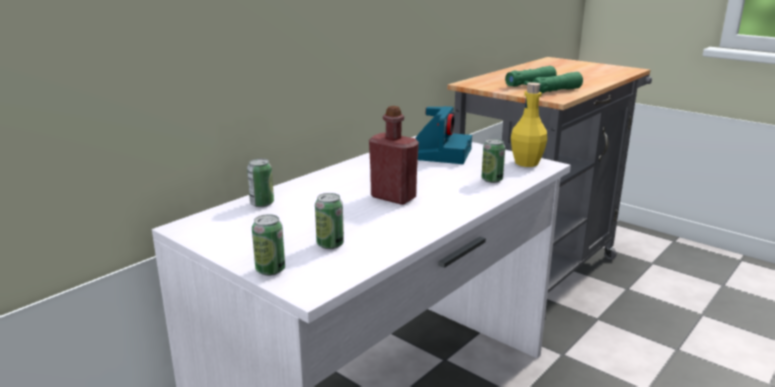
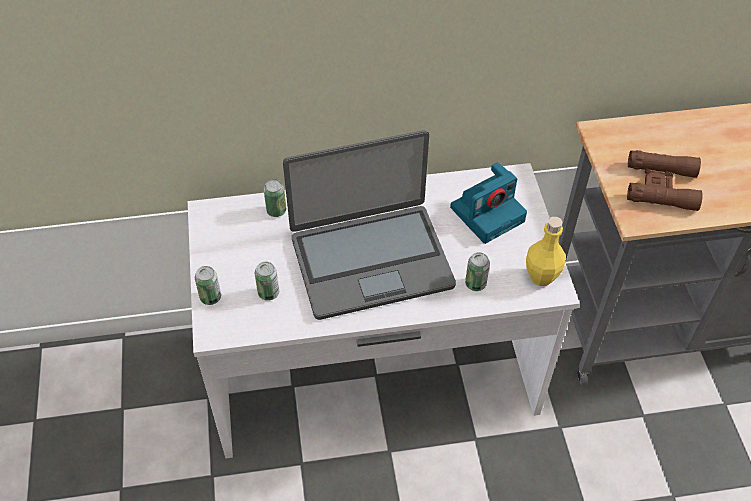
camera: 40 degrees right, 30 degrees up
red bottle [369,106,419,205] -> laptop [283,130,456,320]
green binoculars [505,66,583,93] -> brown binoculars [627,150,703,211]

